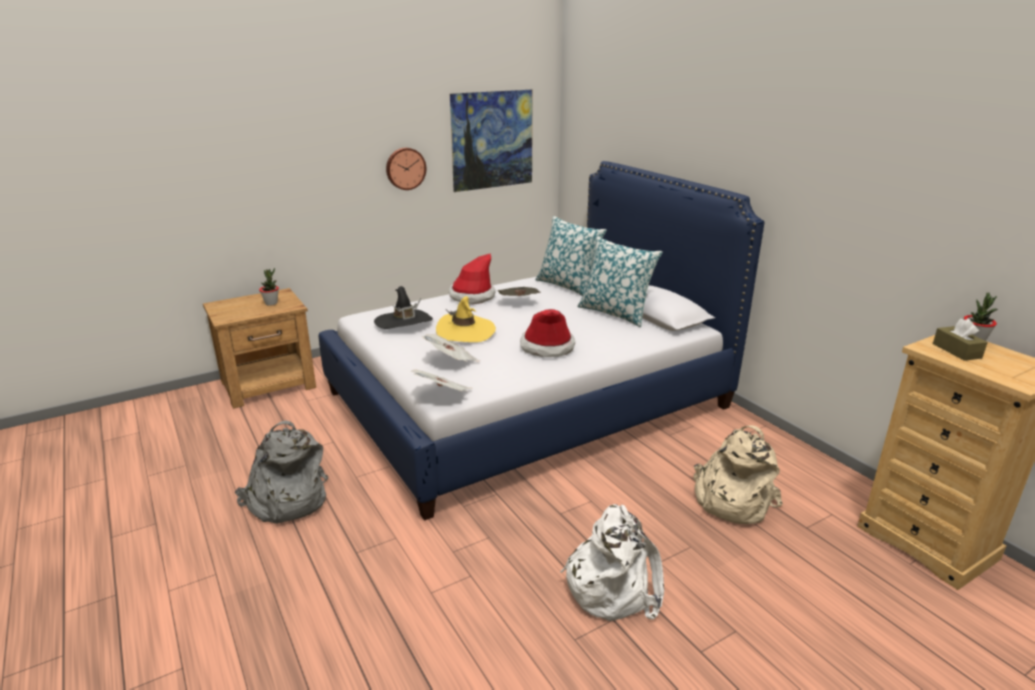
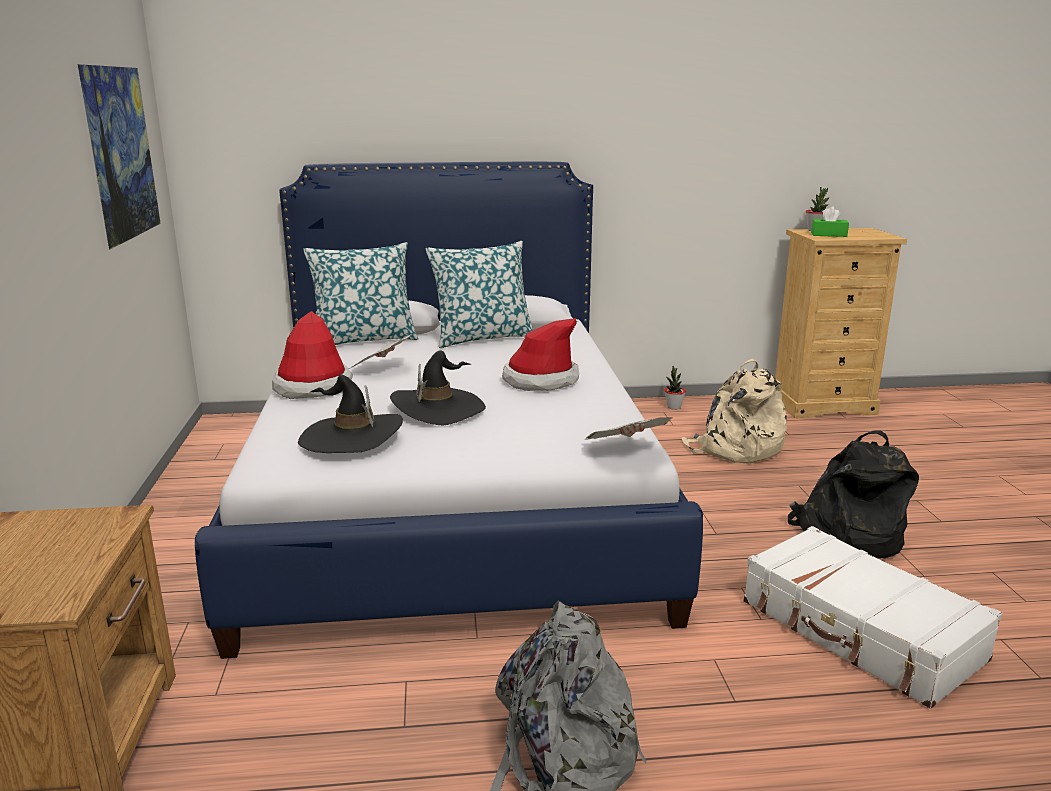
camera: 65 degrees left, 5 degrees down
potted plant [259,268,279,306] -> potted plant moved to [664,366,686,410]
wall clock [386,148,426,190] -> none
newspaper [421,334,480,362] -> none
yellow hat [436,296,496,342] -> black hat [390,350,486,425]
white backpack [560,504,664,621] -> black backpack [788,430,919,559]
brown tissue box [933,319,988,361] -> green tissue box [811,206,849,237]
none -> white suitcase [744,526,1002,708]

